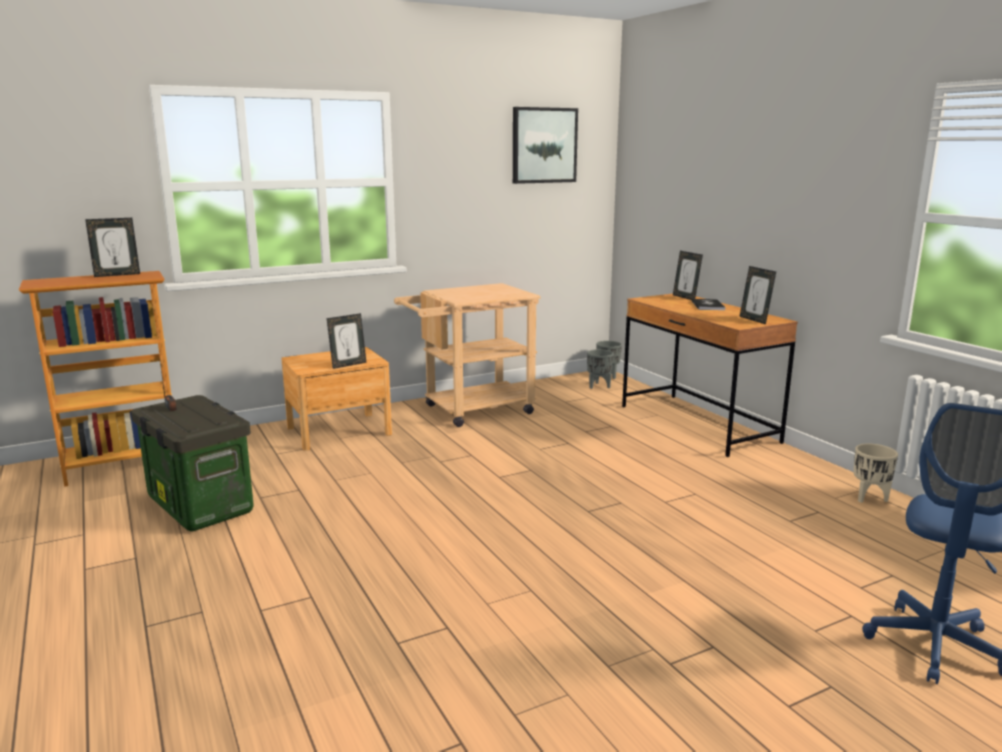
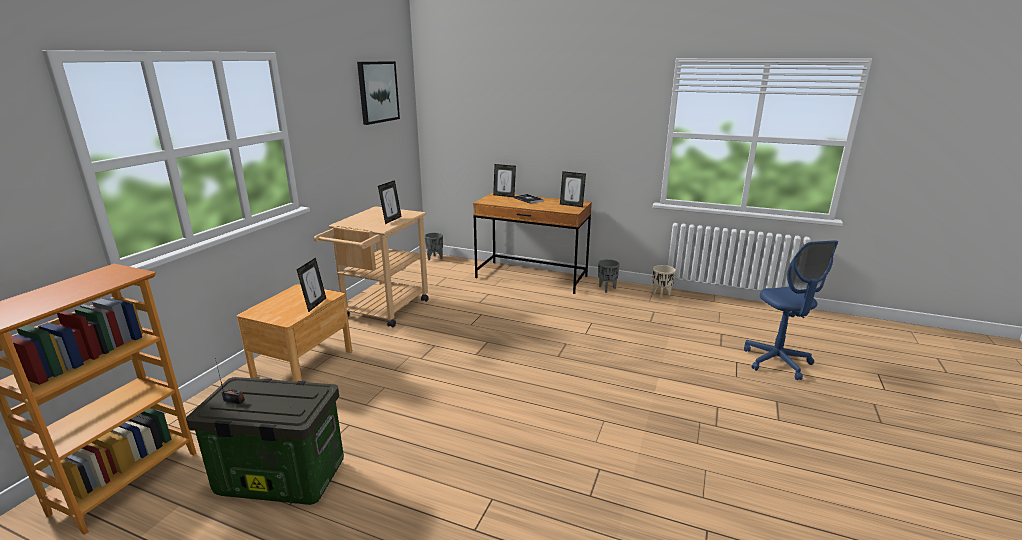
camera: 40 degrees left, 5 degrees up
picture frame [85,218,140,277] -> picture frame moved to [378,180,402,224]
grey planter [587,349,614,389] -> grey planter moved to [598,259,620,293]

